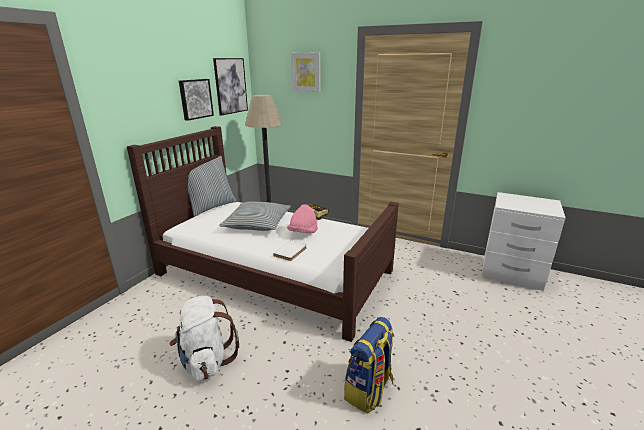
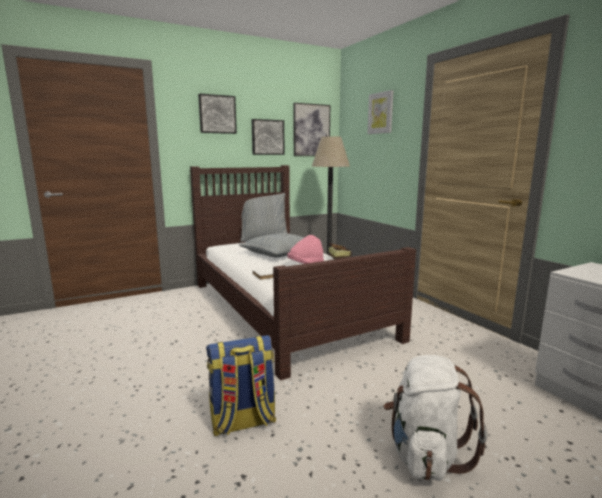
camera: 35 degrees right, 10 degrees down
white backpack [169,296,239,381] -> white backpack moved to [383,355,487,481]
none -> picture [198,93,237,134]

